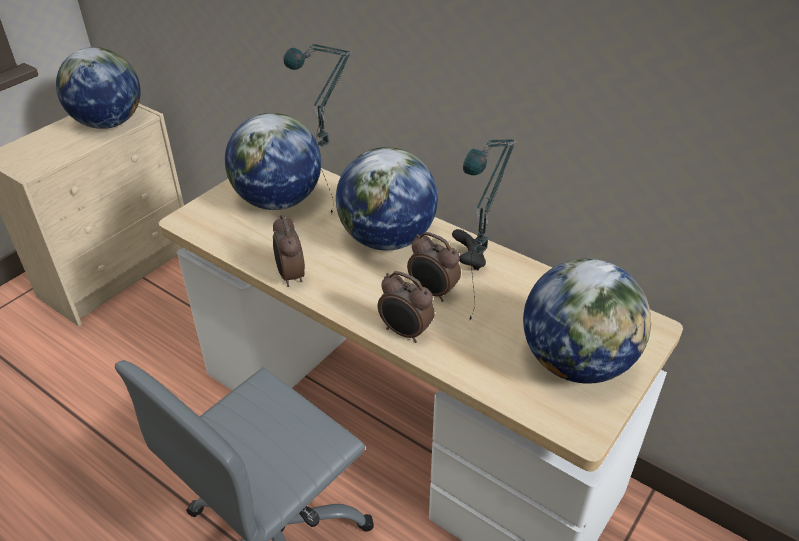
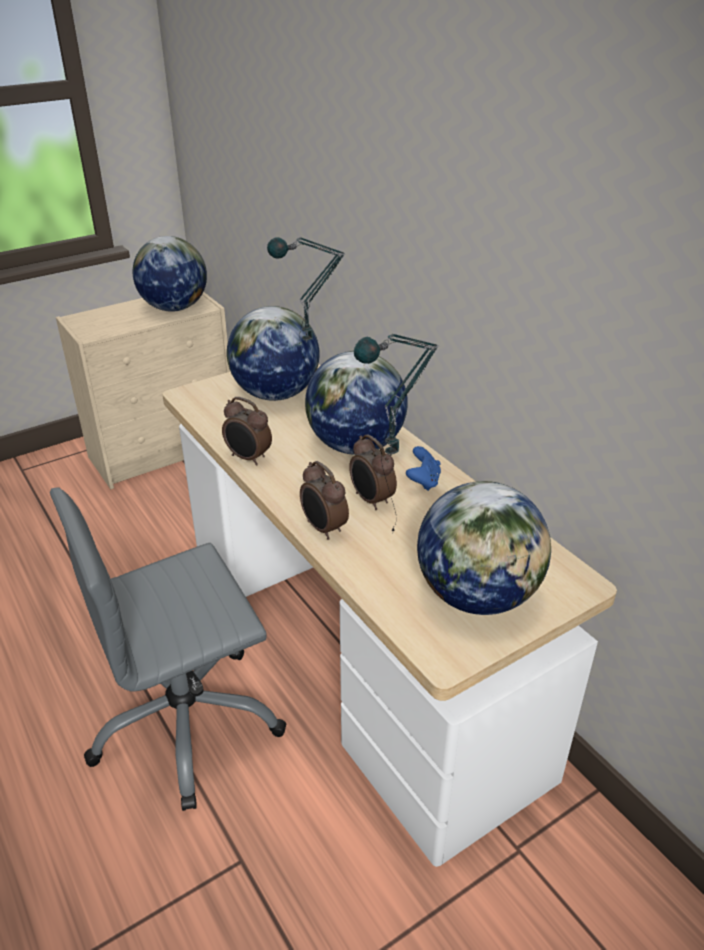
camera: 20 degrees right, 5 degrees down
alarm clock [273,214,305,287] -> alarm clock turned 60 degrees counterclockwise [222,397,272,465]
black game controller [452,229,486,270] -> blue game controller [406,446,441,491]

